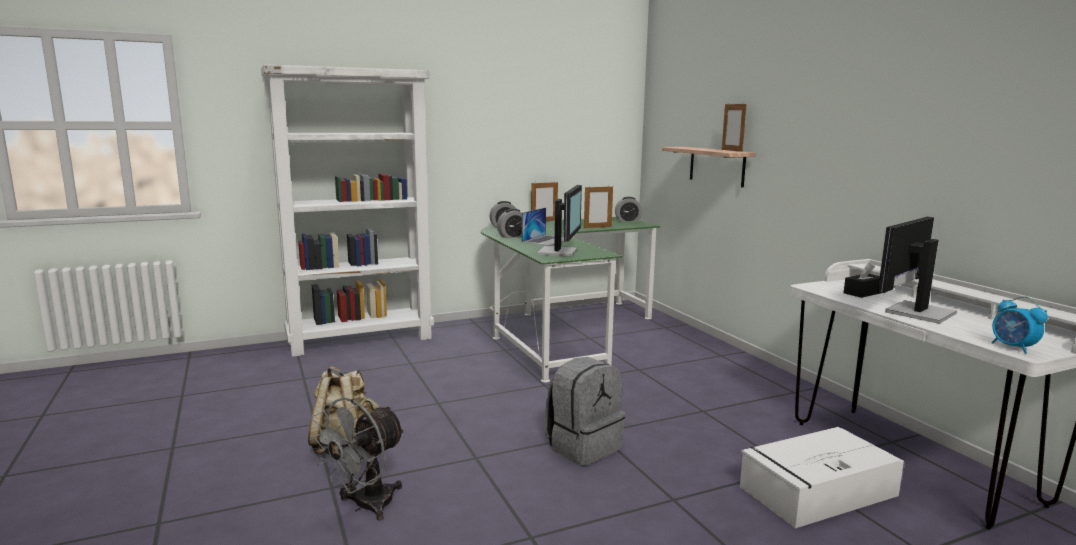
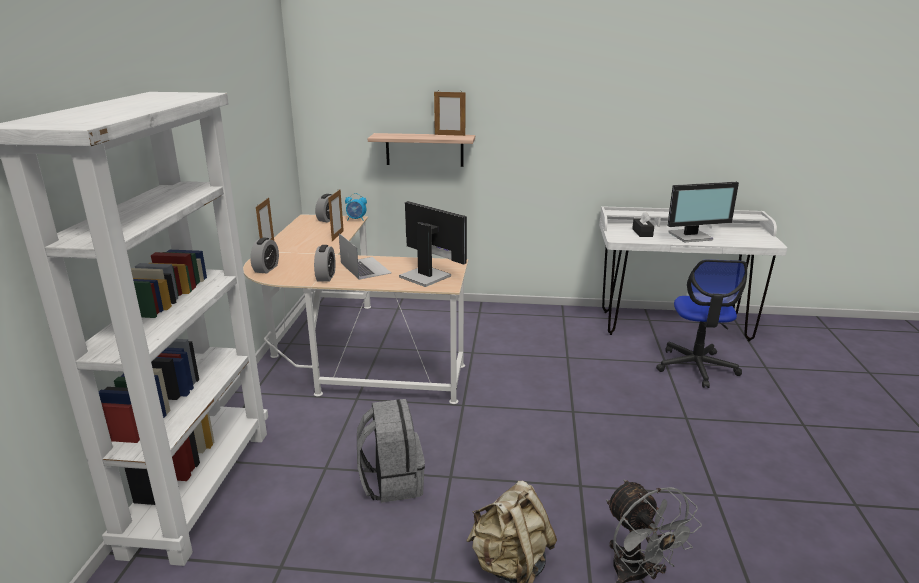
camera: 60 degrees left, 10 degrees up
green desk [481,217,660,383] -> beige desk [243,214,468,404]
grey backpack [545,357,625,466] -> grey backpack moved to [357,399,425,503]
white storage box [740,427,904,528] -> office chair [656,260,747,388]
monitor [878,217,957,324] -> monitor turned 90 degrees counterclockwise [668,182,739,242]
alarm clock [992,296,1048,354] -> alarm clock moved to [345,193,367,221]

